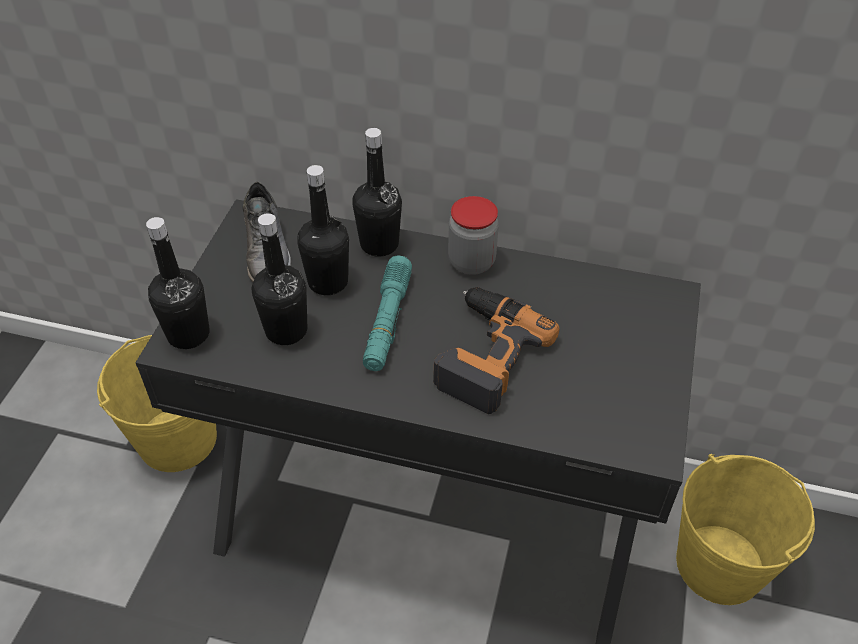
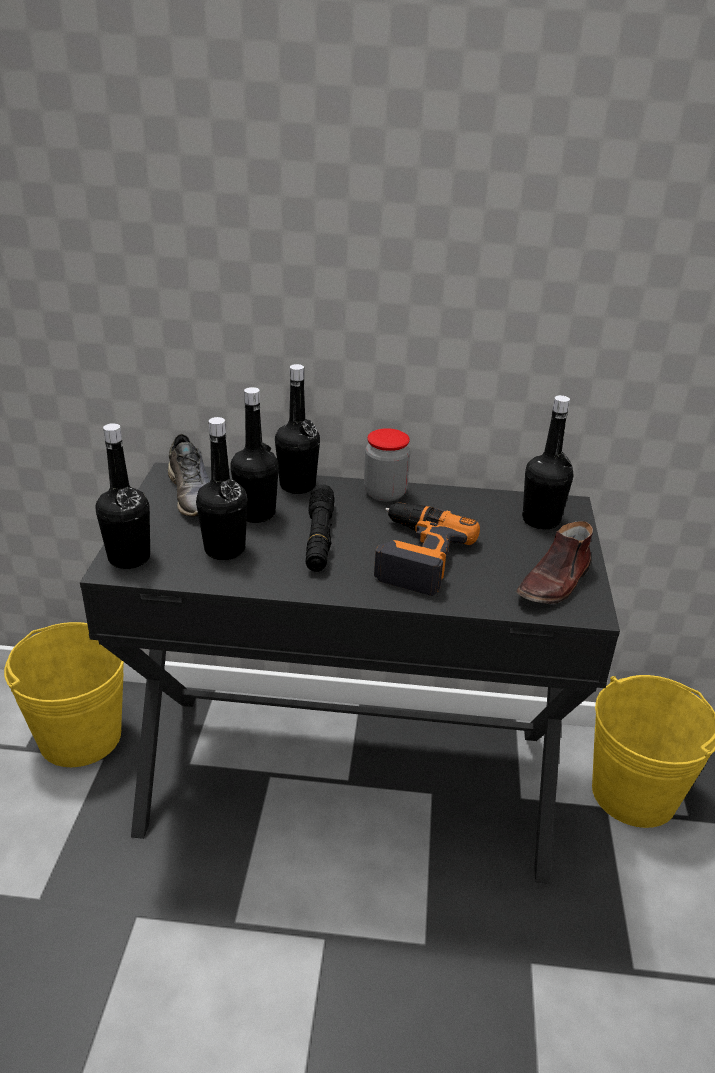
camera: 10 degrees left, 15 degrees down
turquoise flashlight [363,255,412,371] -> black flashlight [305,484,335,572]
none -> brown shoe [516,521,593,604]
none -> black bottle [522,395,573,530]

